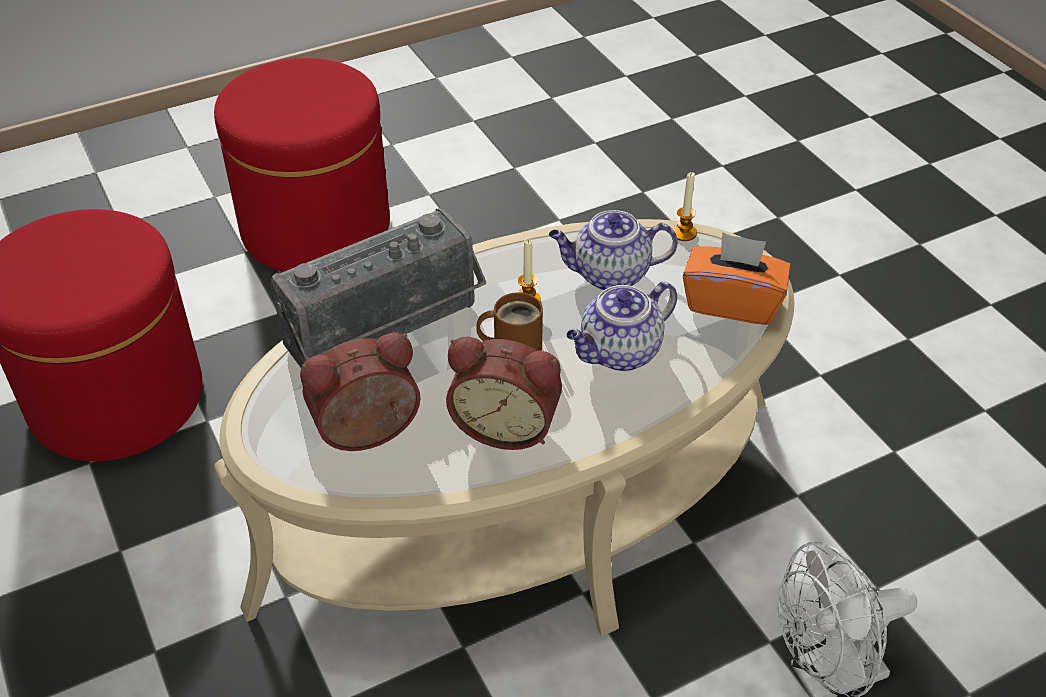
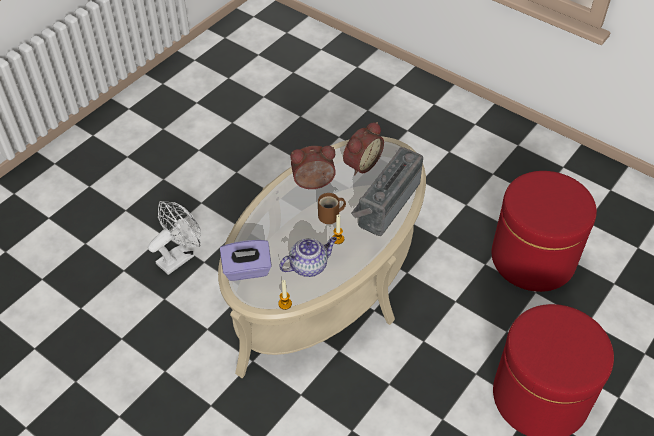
camera: 155 degrees right, 5 degrees up
teapot [566,281,677,371] -> none
orange tissue box [683,232,790,325] -> purple tissue box [220,240,272,281]

